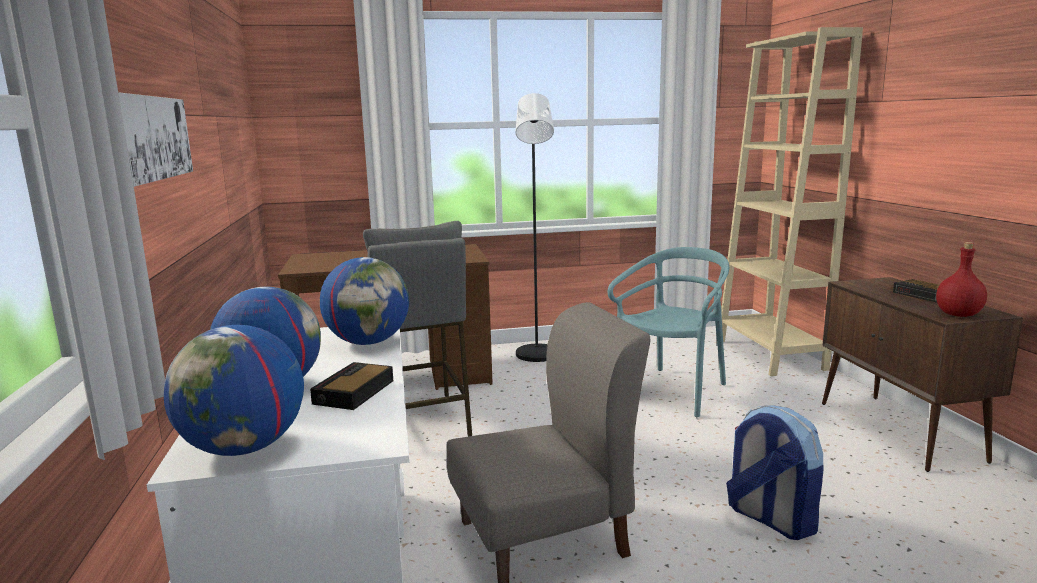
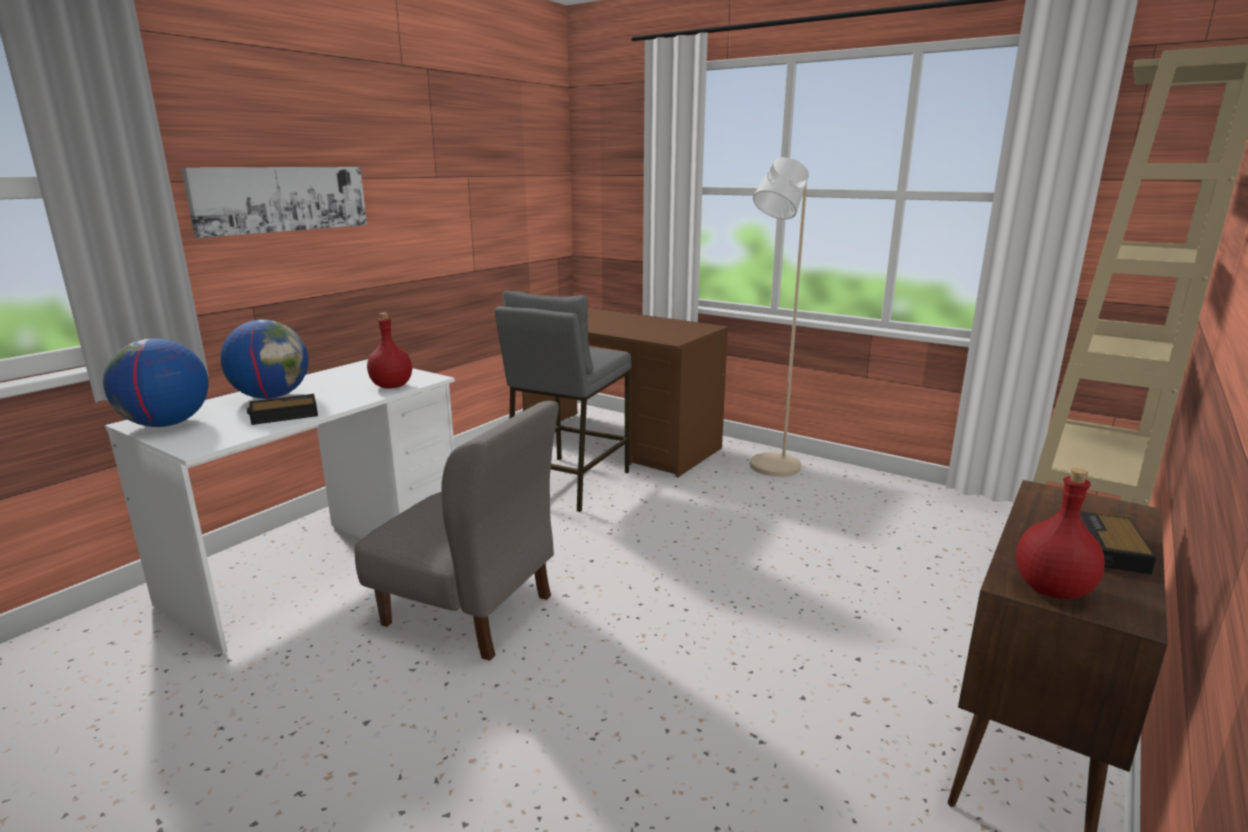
camera: 45 degrees right, 5 degrees up
globe [320,257,409,345] -> red bottle [367,312,412,389]
black floor lamp [515,93,554,362] -> beige floor lamp [750,157,809,477]
turquoise chair [608,247,729,417] -> none
backpack [726,405,823,540] -> none

